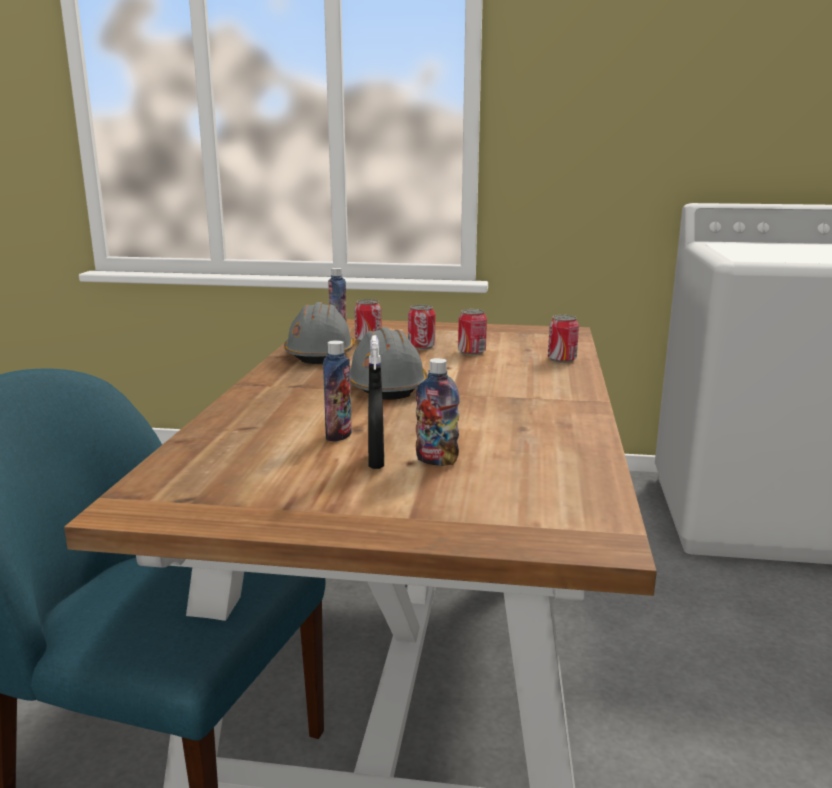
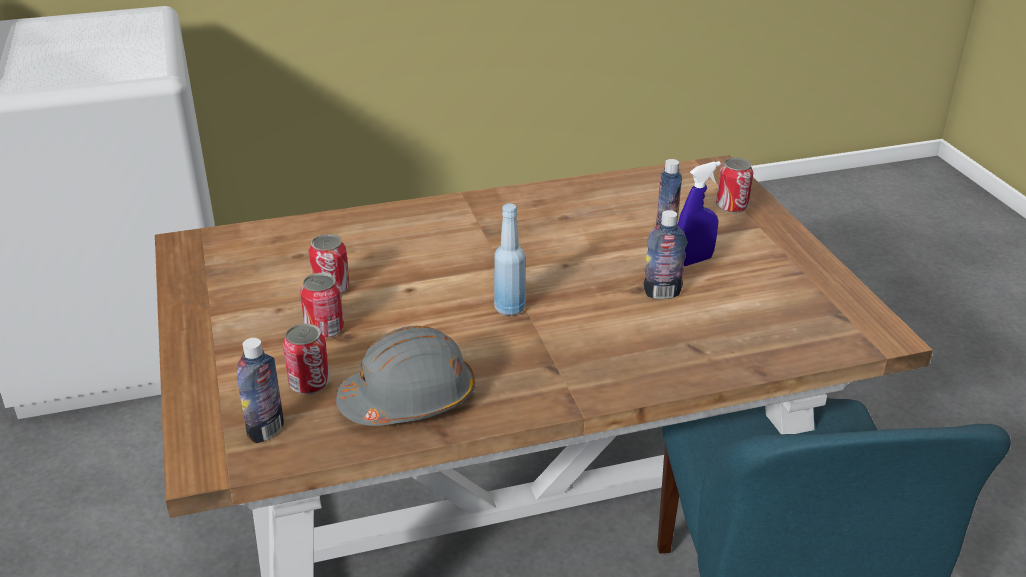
camera: 115 degrees left, 15 degrees up
grey hard hat [350,327,428,400] -> blue bottle [494,203,525,316]
black spray bottle [368,335,384,469] -> blue spray bottle [678,161,721,266]
can [548,315,579,363] -> can moved to [716,157,753,213]

